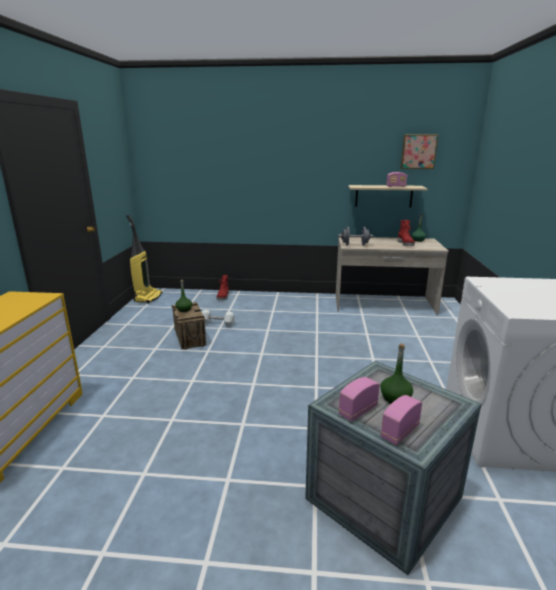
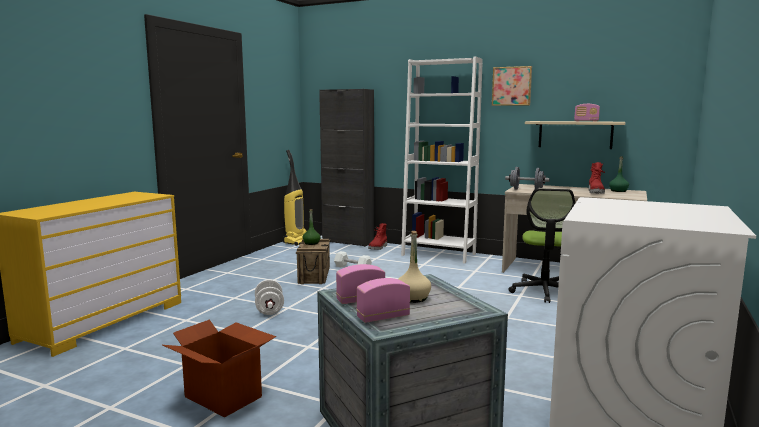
camera: 20 degrees right, 10 degrees down
green bottle [381,344,413,404] -> beige bottle [398,231,431,303]
picture [401,135,438,169] -> picture moved to [492,66,532,106]
none -> cardboard box [162,319,276,417]
none -> white dumbbell [255,279,284,315]
none -> black cabinet [319,89,374,247]
none -> white bookcase [401,56,483,264]
none -> office chair [509,188,575,303]

